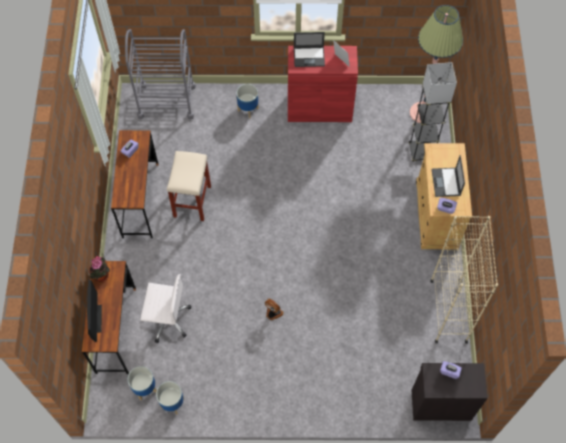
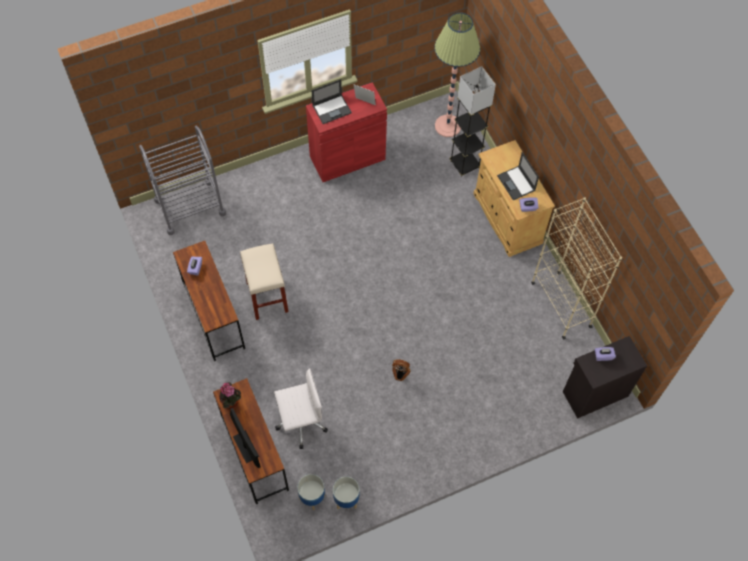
camera: 25 degrees left, 0 degrees up
planter [236,84,259,118] -> none

